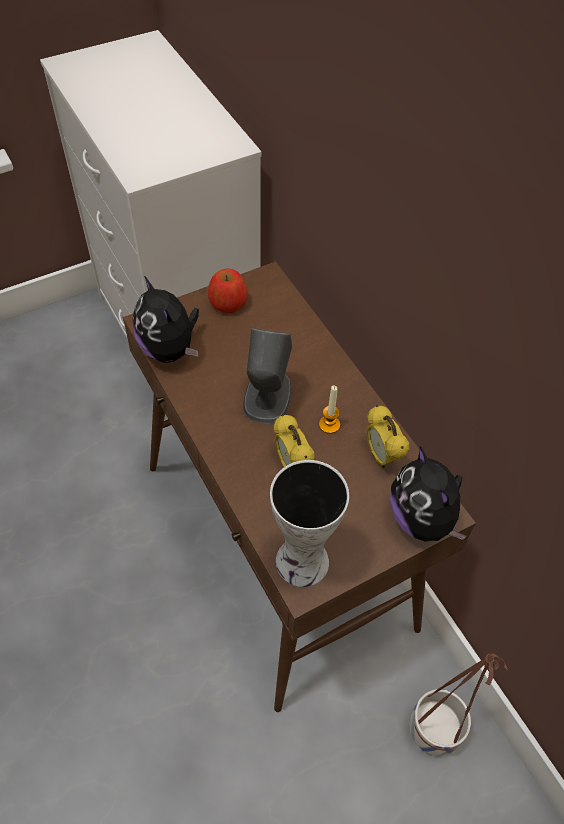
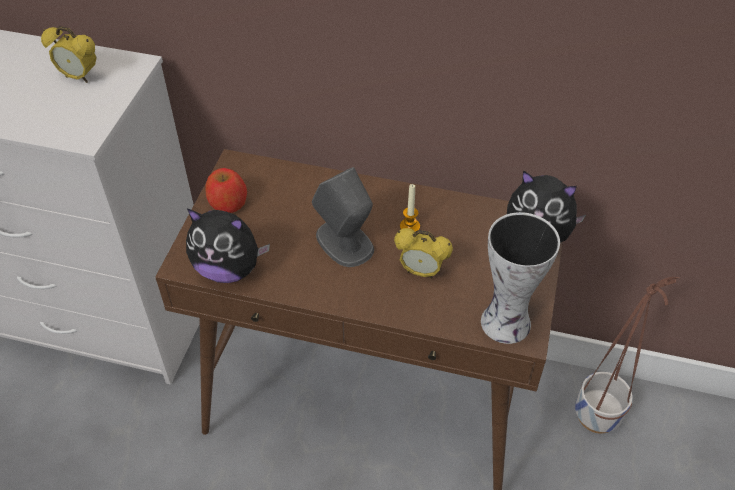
camera: 45 degrees left, 5 degrees down
alarm clock [366,405,409,468] -> alarm clock moved to [41,26,97,83]

